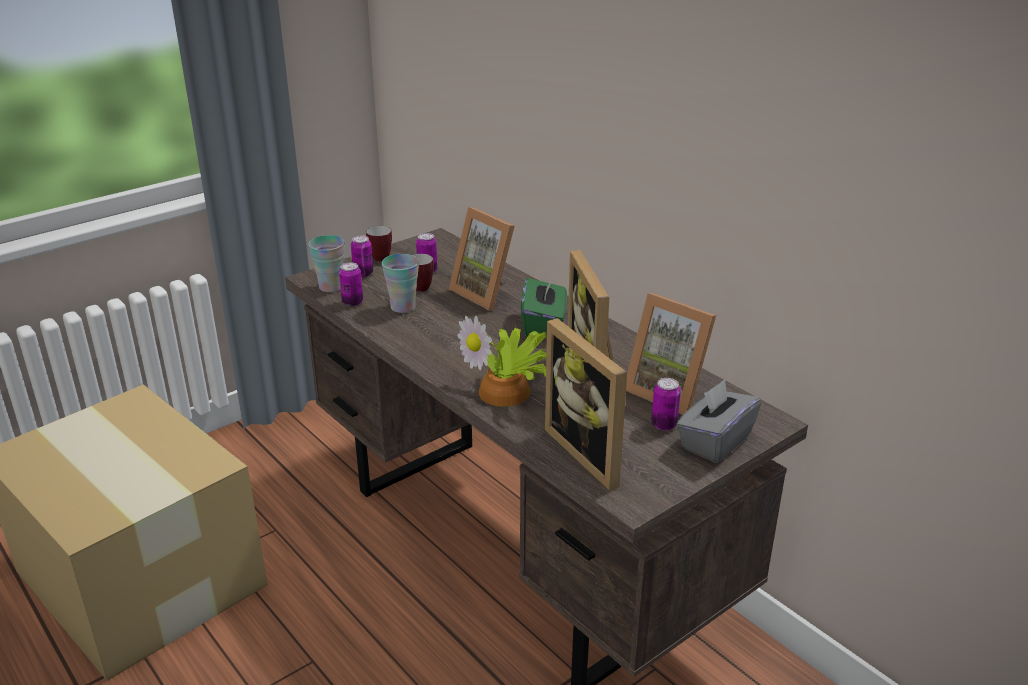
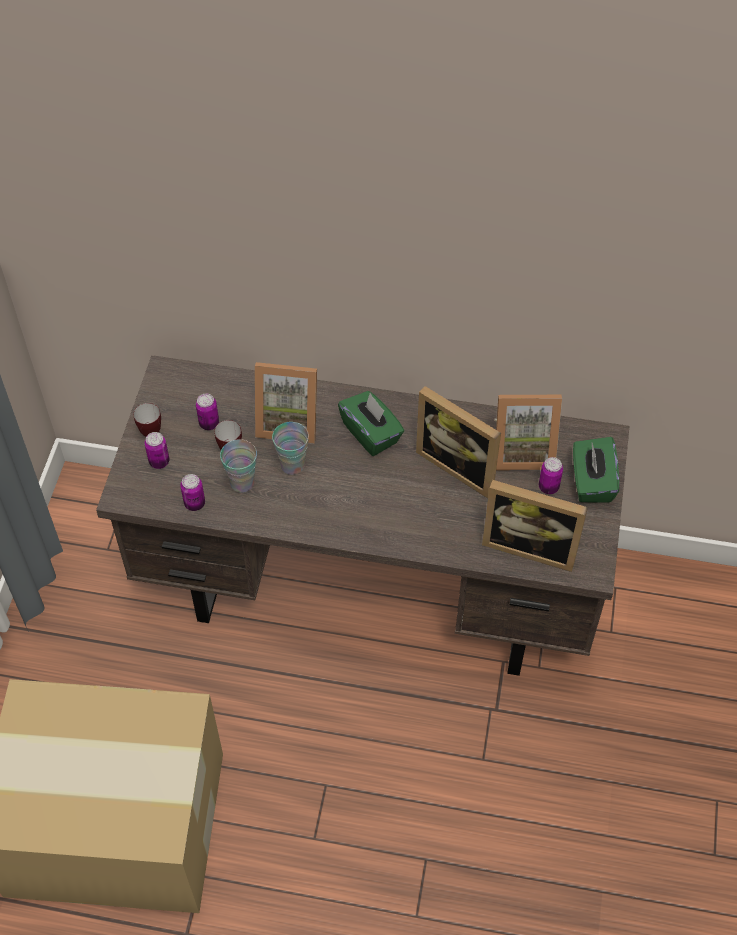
camera: 40 degrees left, 25 degrees up
cup [308,235,345,292] -> cup moved to [272,422,309,475]
potted plant [457,316,546,407] -> none
grey tissue box [676,379,762,463] -> green tissue box [573,437,620,503]

